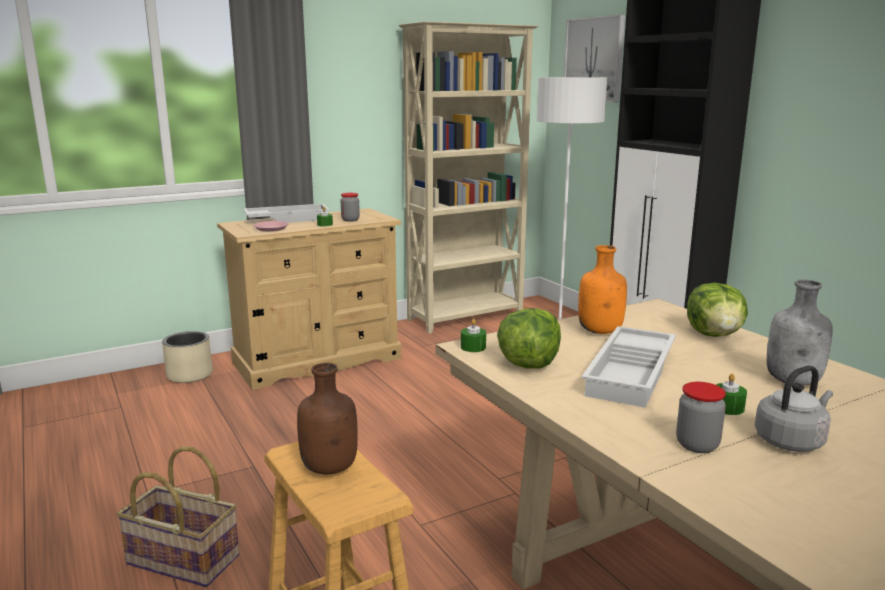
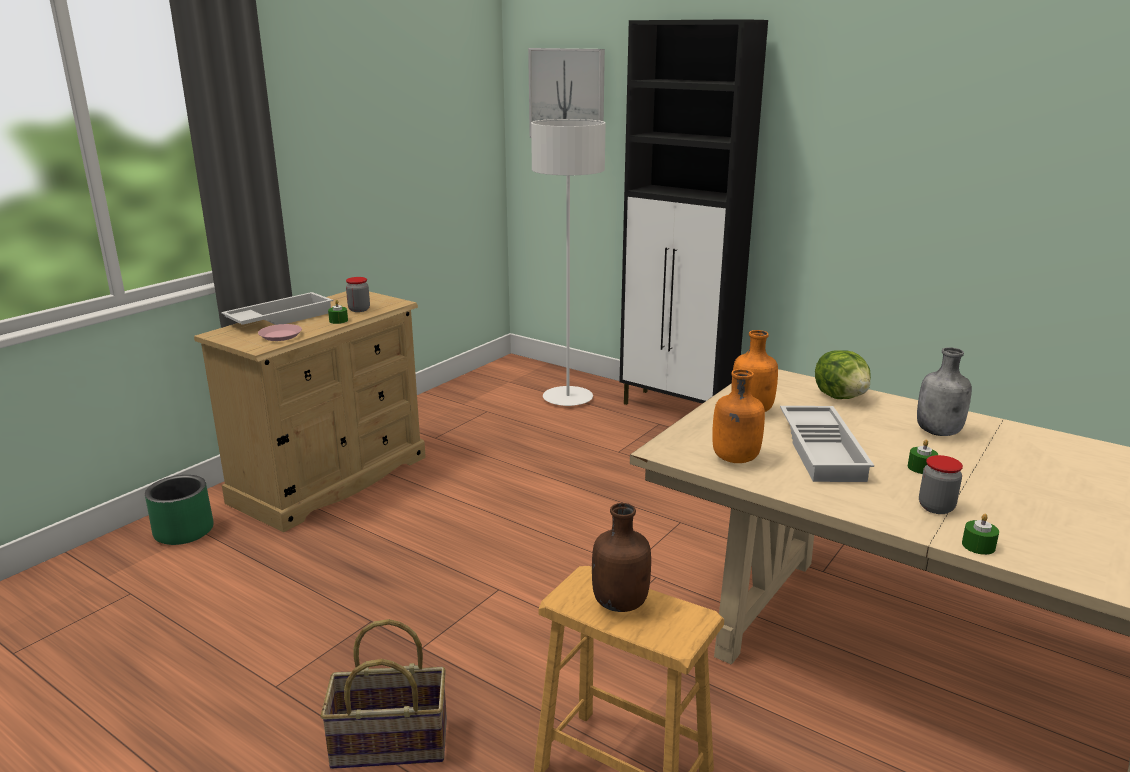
camera: 25 degrees left, 5 degrees up
beige planter [162,331,213,383] -> green planter [145,475,213,545]
beige bookcase [399,21,539,334] -> none
green candle [461,319,486,352] -> green candle moved to [962,514,999,555]
lettuce [497,308,561,369] -> orange bottle [712,369,765,463]
grey kettle [755,365,833,452] -> none

